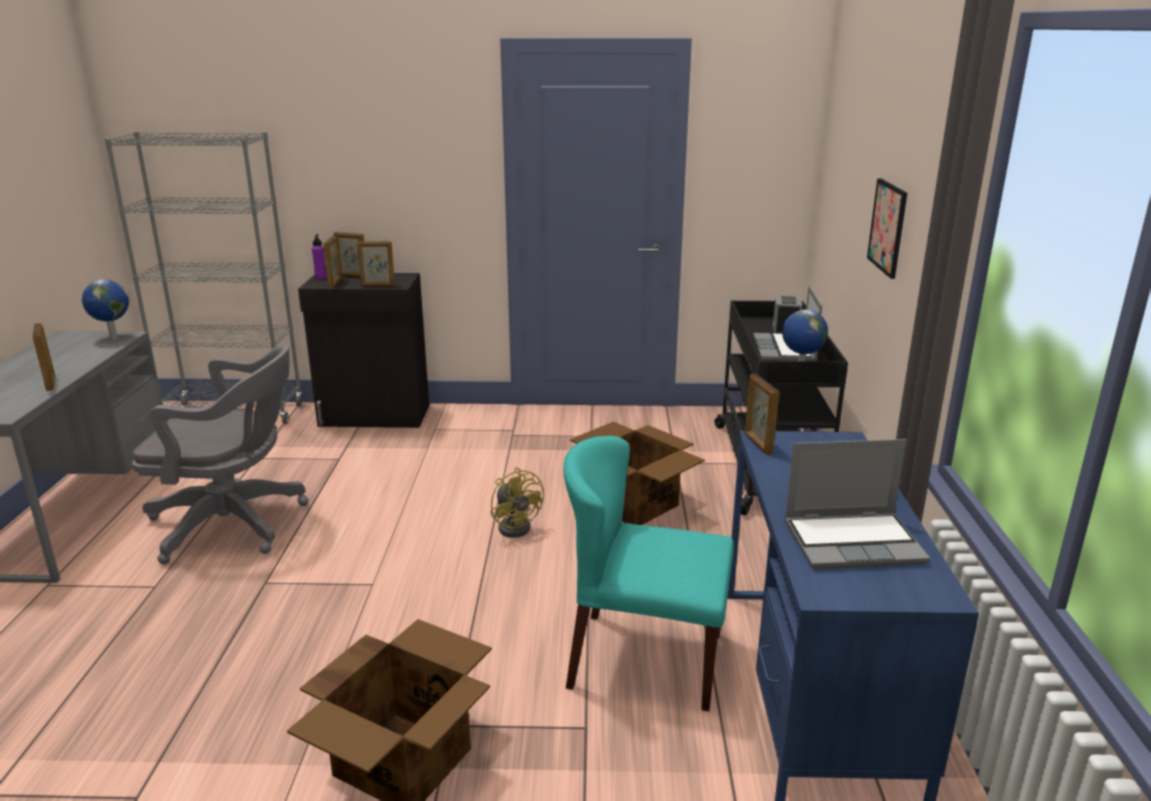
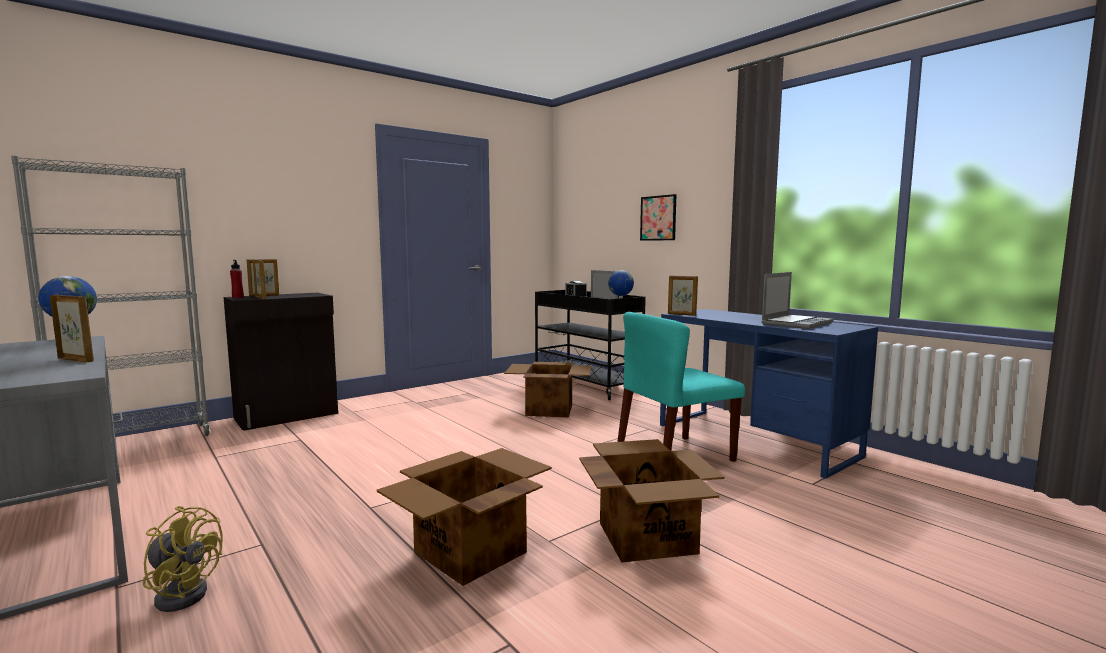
camera: 40 degrees left, 15 degrees down
grey office chair [132,344,309,564] -> none
purple bottle [312,234,327,280] -> red bottle [230,260,244,298]
picture frame [357,241,395,287] -> none
yellow fan [490,467,544,538] -> yellow fan moved to [143,506,223,612]
none -> cardboard box [377,448,552,586]

